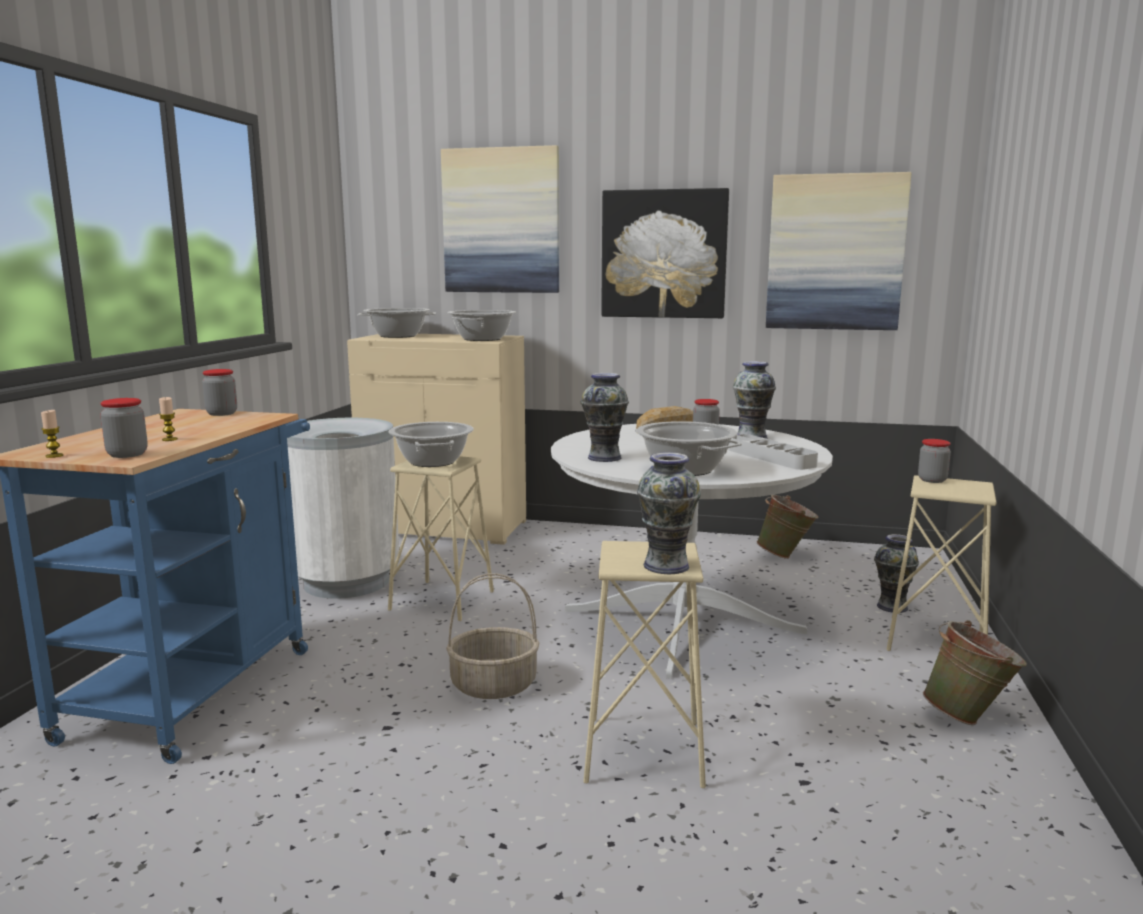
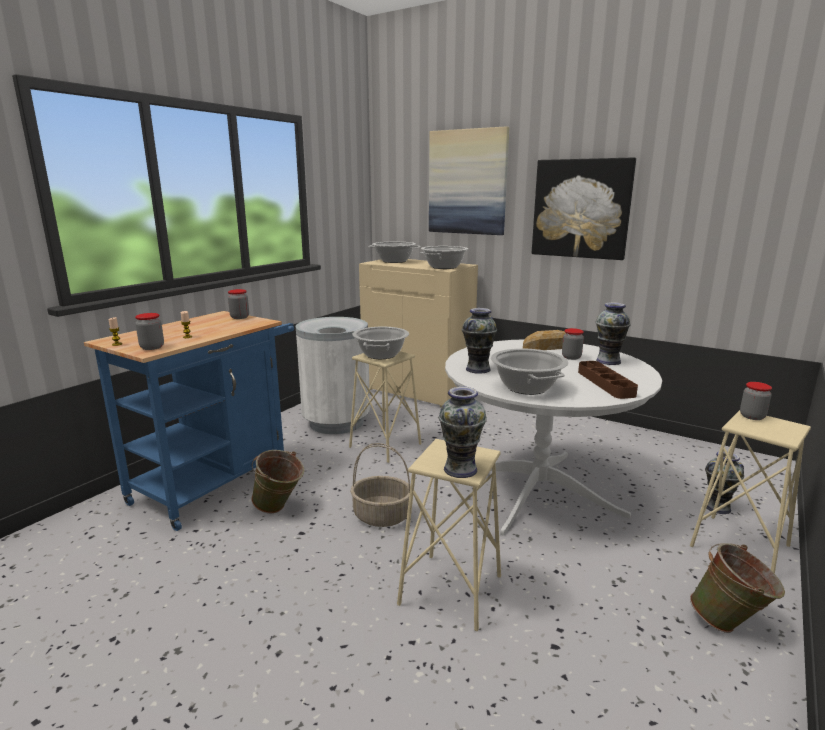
camera: 20 degrees right, 5 degrees up
grey tray [728,434,818,470] -> brown tray [578,361,638,399]
green bucket [757,495,818,559] -> green bucket moved to [251,450,305,513]
picture [766,172,912,330] -> none

